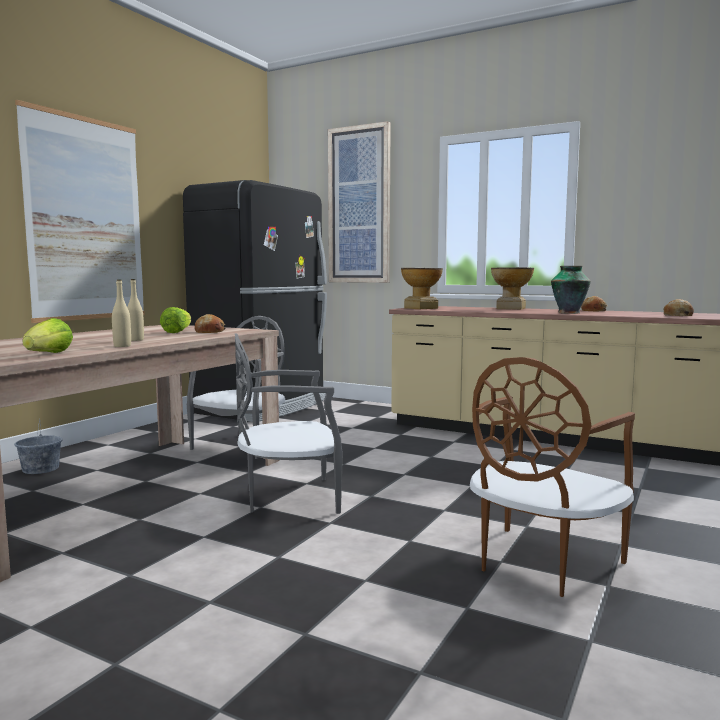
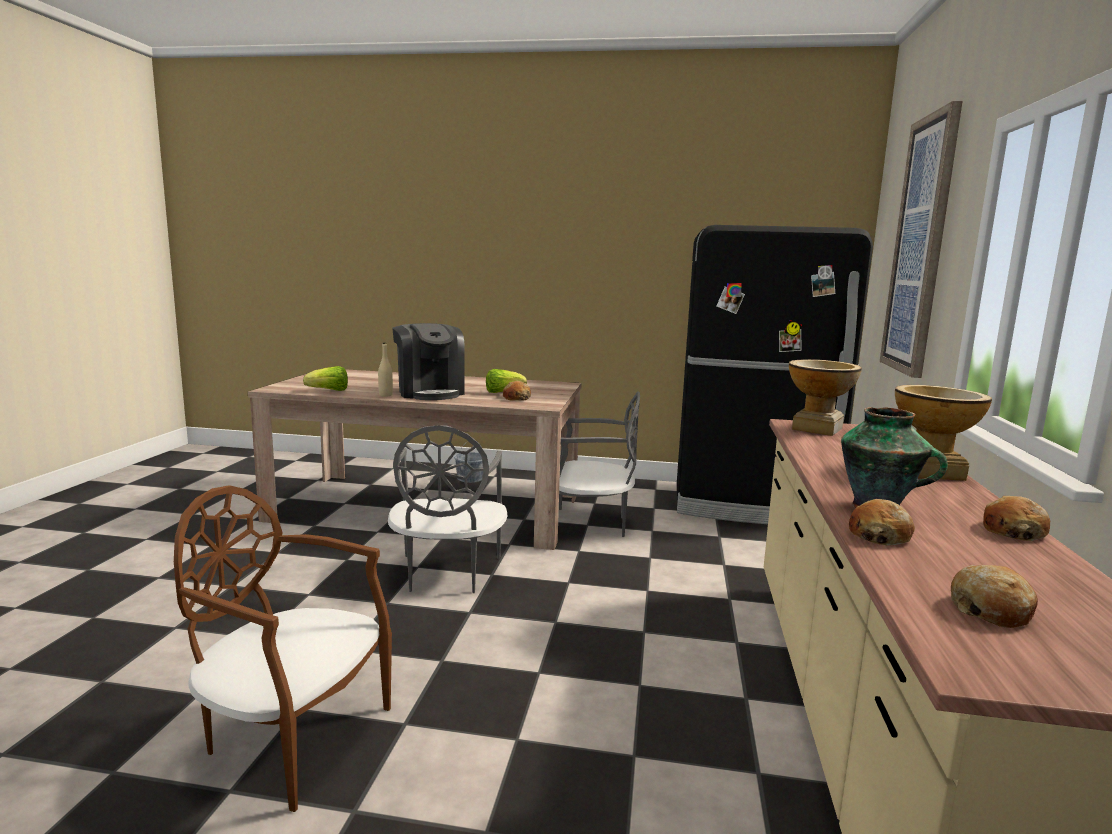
camera: 70 degrees right, 5 degrees up
picture [15,100,145,323] -> none
beige bottle [127,279,144,341] -> coffee machine [392,323,465,400]
grey chair [235,333,343,514] -> grey chair turned 150 degrees counterclockwise [388,425,508,593]
none -> bread [849,499,915,545]

